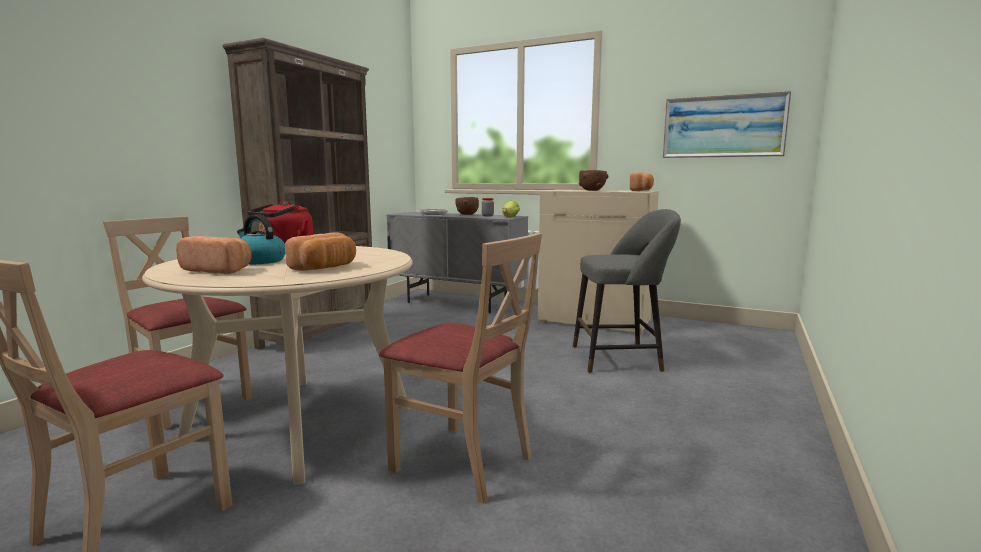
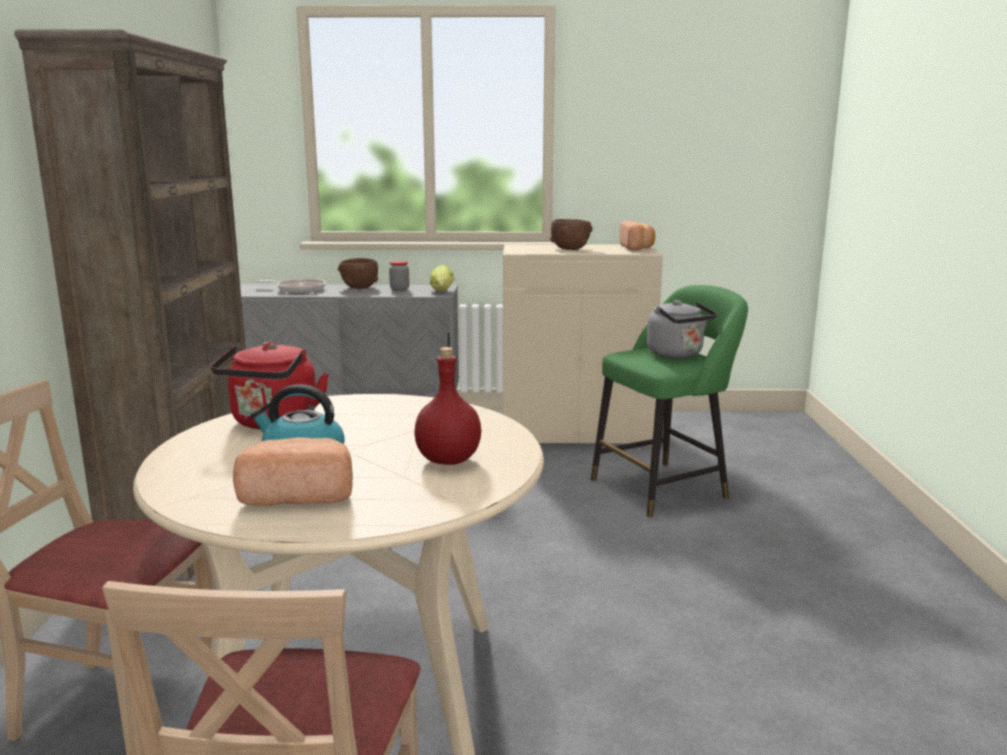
camera: 25 degrees left, 5 degrees up
bread [285,232,356,271] -> red bottle [414,347,481,465]
beige chair [379,233,542,504] -> none
grey stool [573,209,681,373] -> green stool [591,285,748,518]
picture [663,91,791,158] -> none
none -> grey kettle [647,300,717,358]

